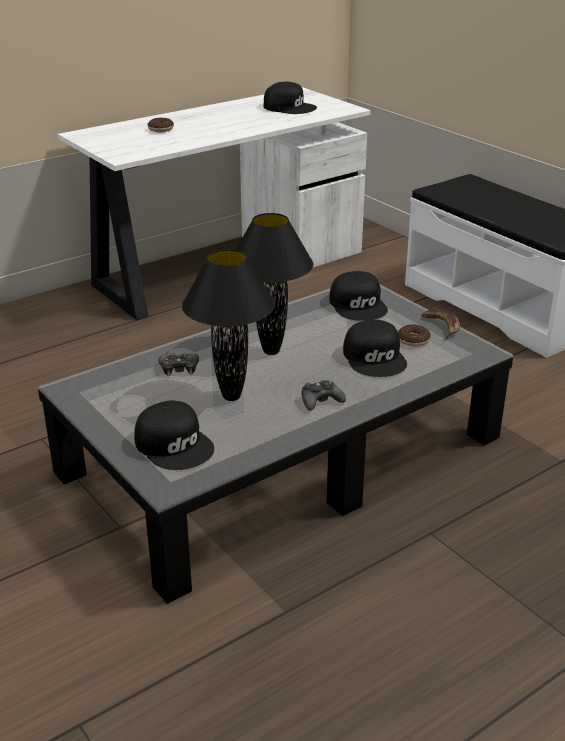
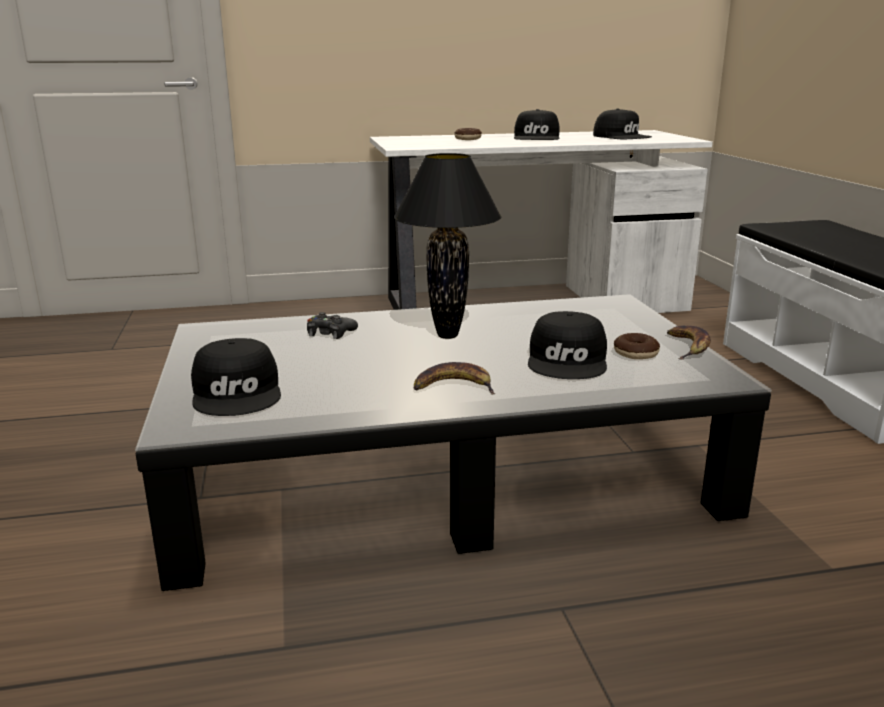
camera: 25 degrees right, 10 degrees down
black table lamp [182,249,275,401] -> none
black game controller [301,380,346,411] -> banana [414,362,495,395]
black cap [329,271,388,321] -> black cap moved to [514,109,560,140]

